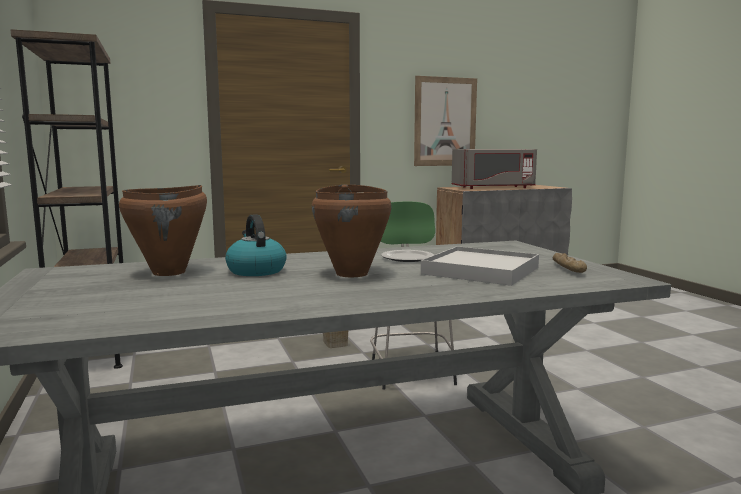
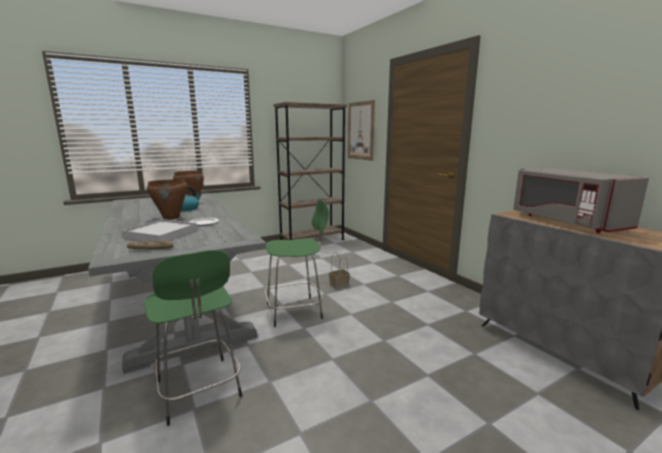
camera: 80 degrees right, 5 degrees up
picture [414,76,477,166] -> picture moved to [348,100,375,161]
none -> green stool [144,250,242,426]

